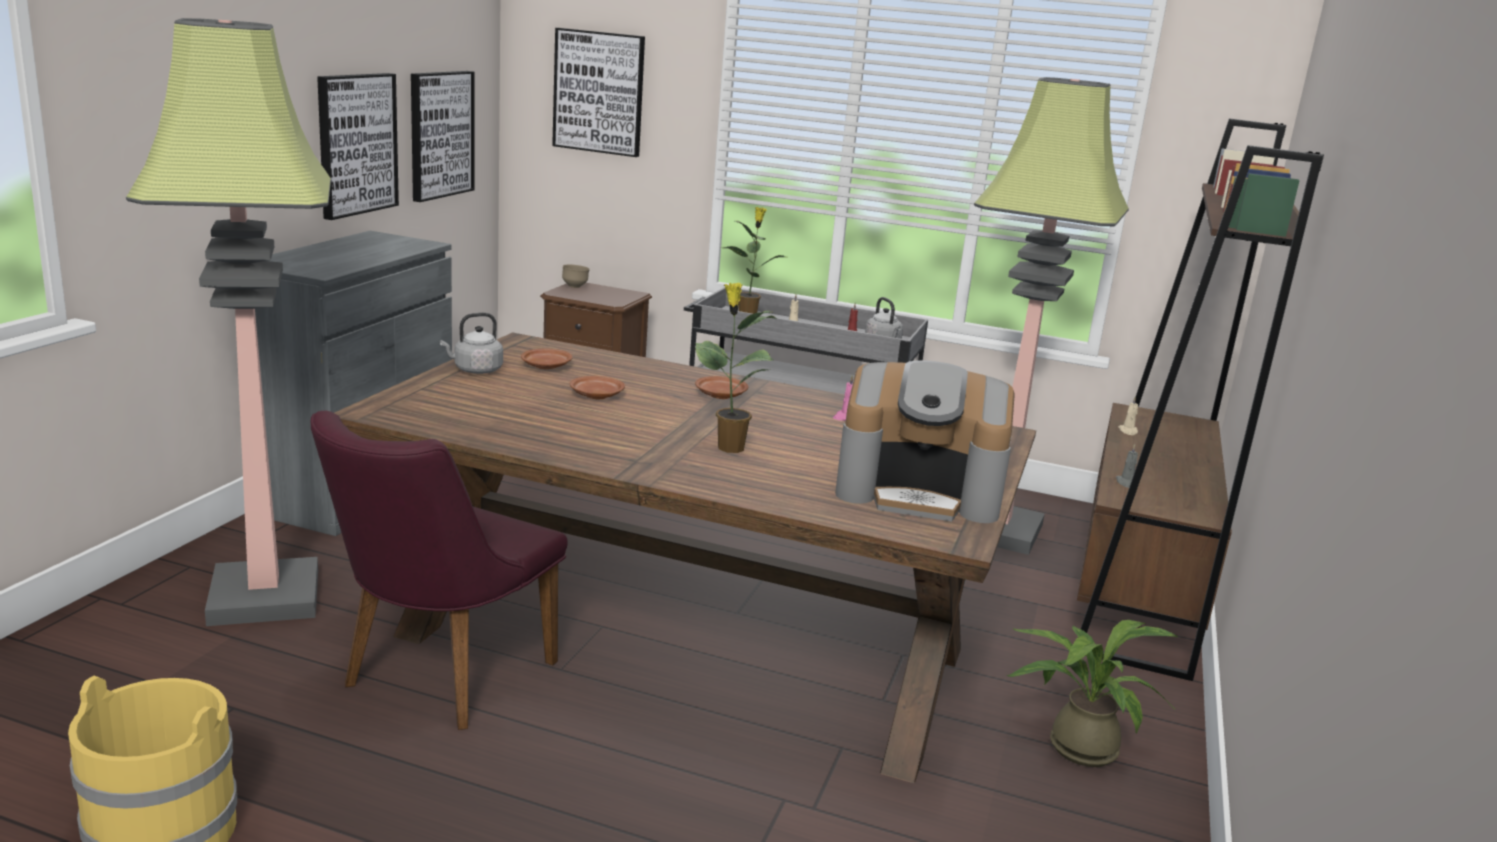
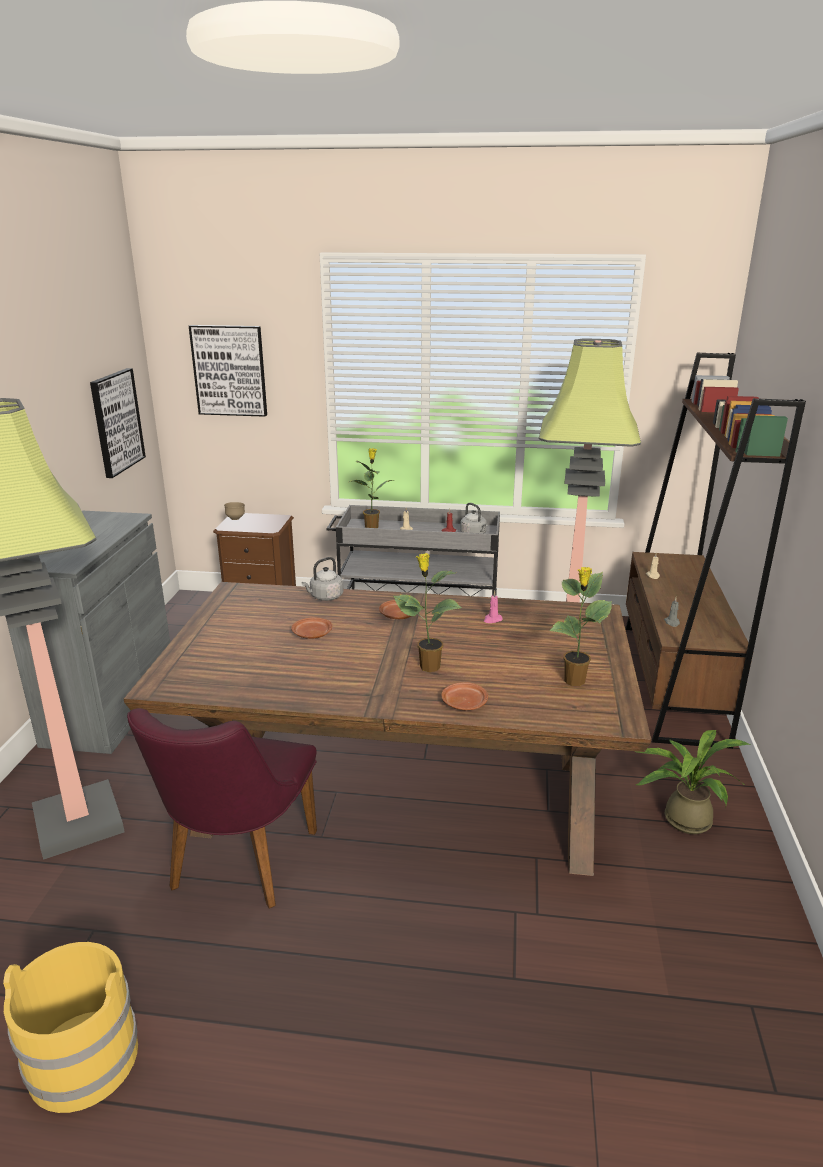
camera: 10 degrees left, 5 degrees up
picture [317,73,399,220] -> none
grey kettle [440,313,503,374] -> grey kettle moved to [301,557,344,601]
brown plate [521,349,572,369] -> brown plate moved to [442,682,488,710]
coffee machine [835,360,1015,523] -> potted plant [549,567,612,686]

